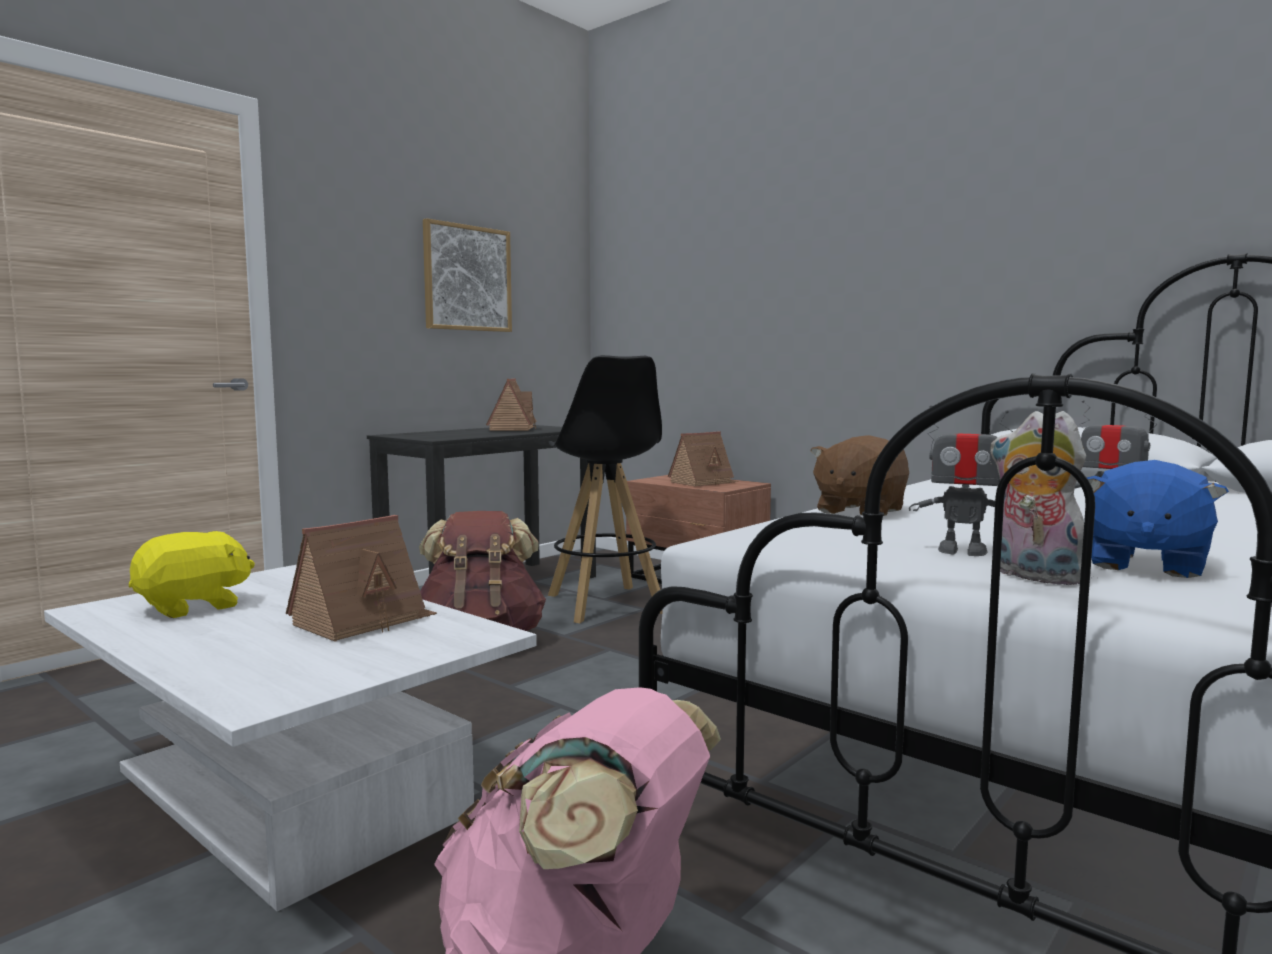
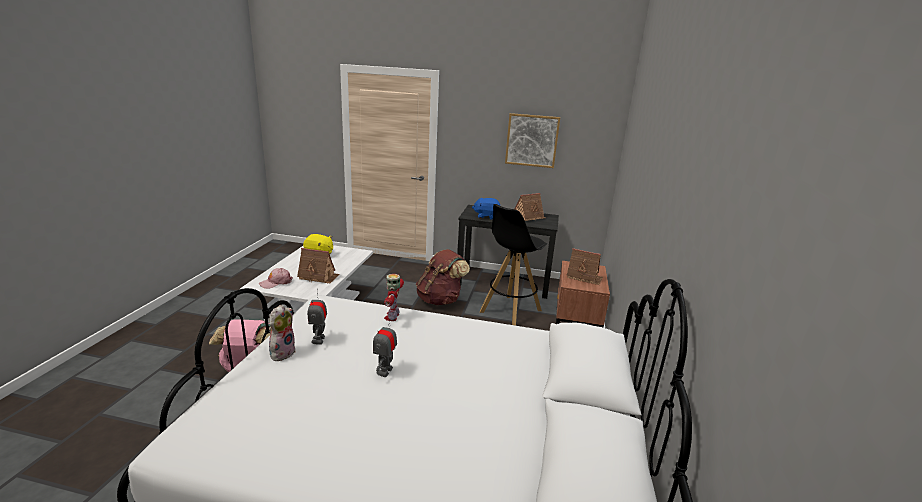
camera: 60 degrees right, 15 degrees up
brown plush toy [810,435,909,516] -> toy robot [384,274,404,321]
blue plush toy [1086,460,1229,578] -> blue plush toy moved to [472,198,500,220]
none -> pink cap [259,268,293,289]

